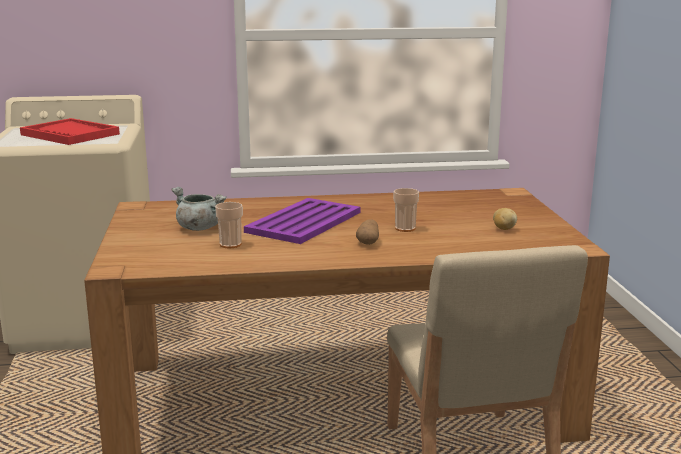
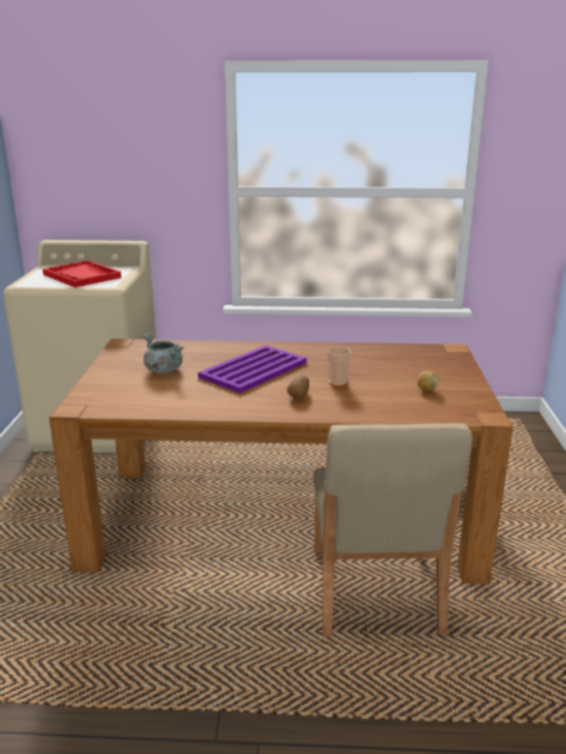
camera: 10 degrees right, 5 degrees up
cup [215,202,243,248] -> none

